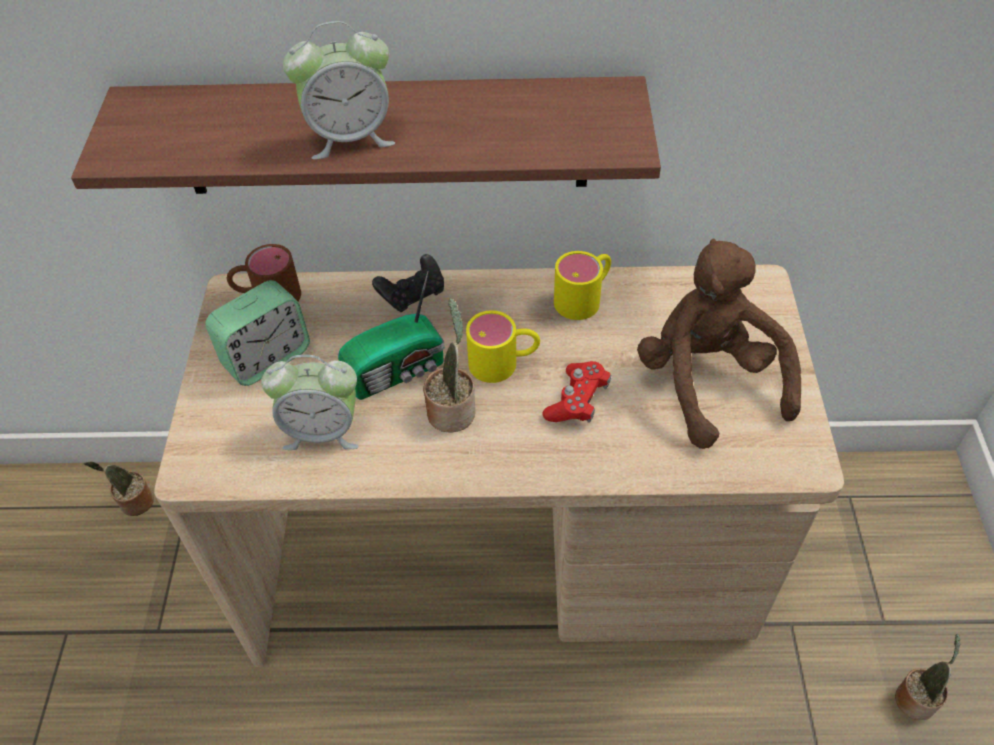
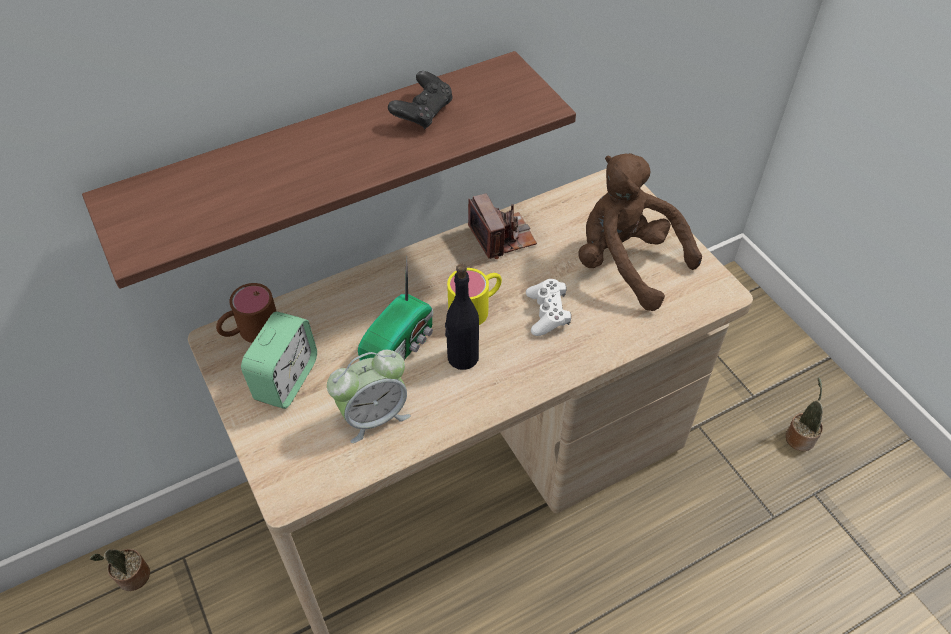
camera: 30 degrees left, 0 degrees up
alarm clock [283,21,395,160] -> none
black game controller [372,254,444,312] -> black game controller moved to [388,71,453,129]
potted plant [423,298,475,433] -> black bottle [445,264,479,370]
red game controller [543,361,611,423] -> white game controller [526,279,571,336]
yellow mug [554,251,611,320] -> camera [468,193,537,259]

